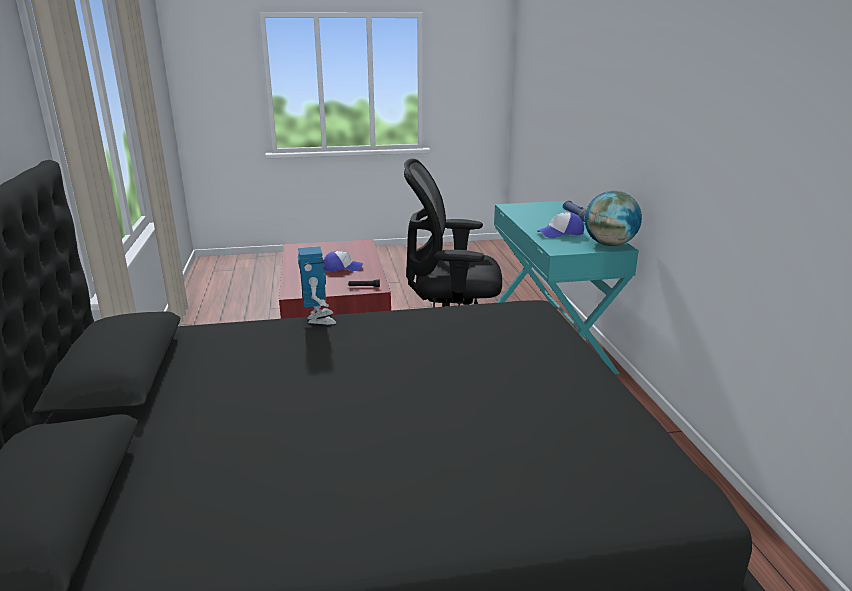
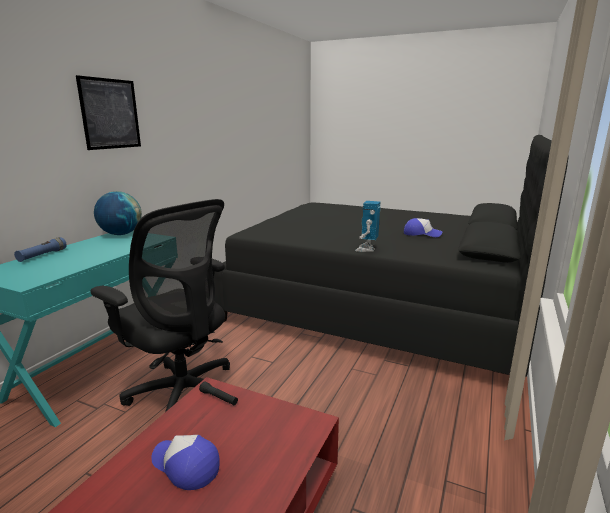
camera: 145 degrees left, 5 degrees down
cap [537,212,584,238] -> cap moved to [404,218,442,237]
none -> picture [76,75,141,150]

